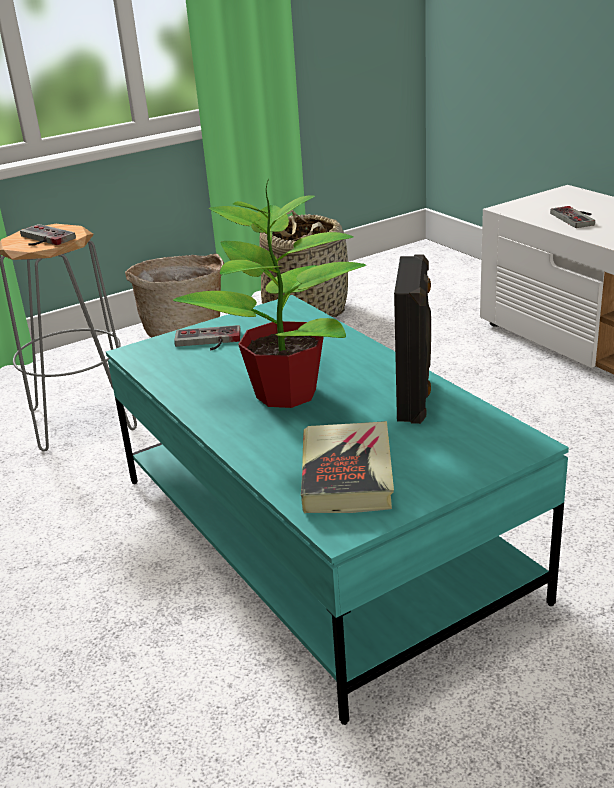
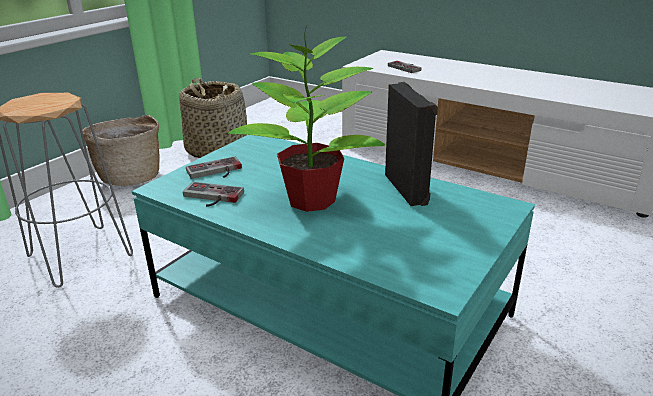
camera: 25 degrees left, 0 degrees up
game controller [20,224,76,246] -> game controller moved to [183,182,244,207]
book [301,421,394,513] -> none

